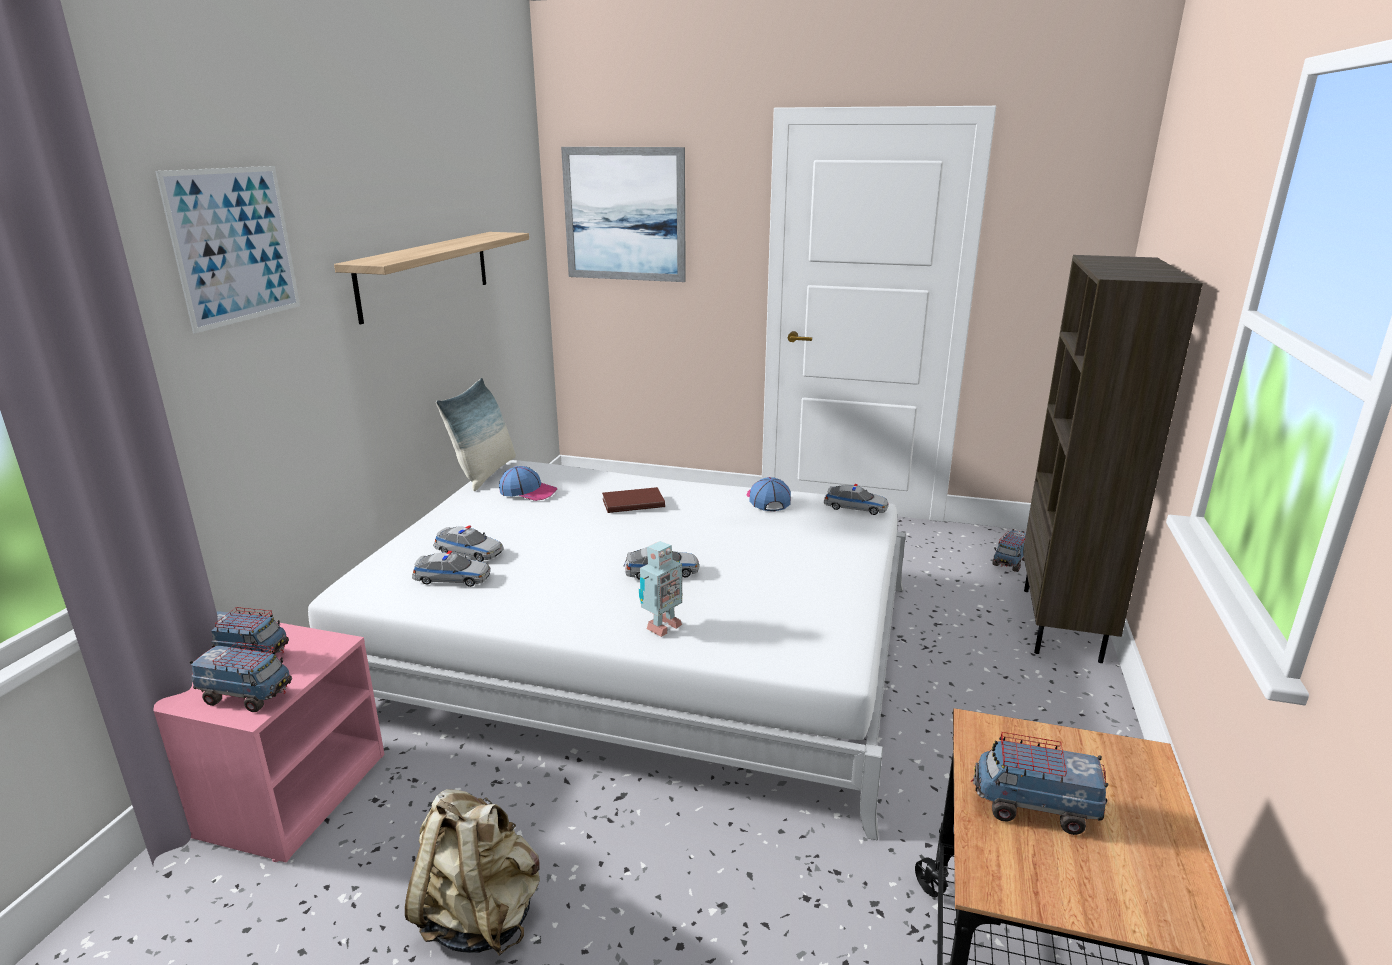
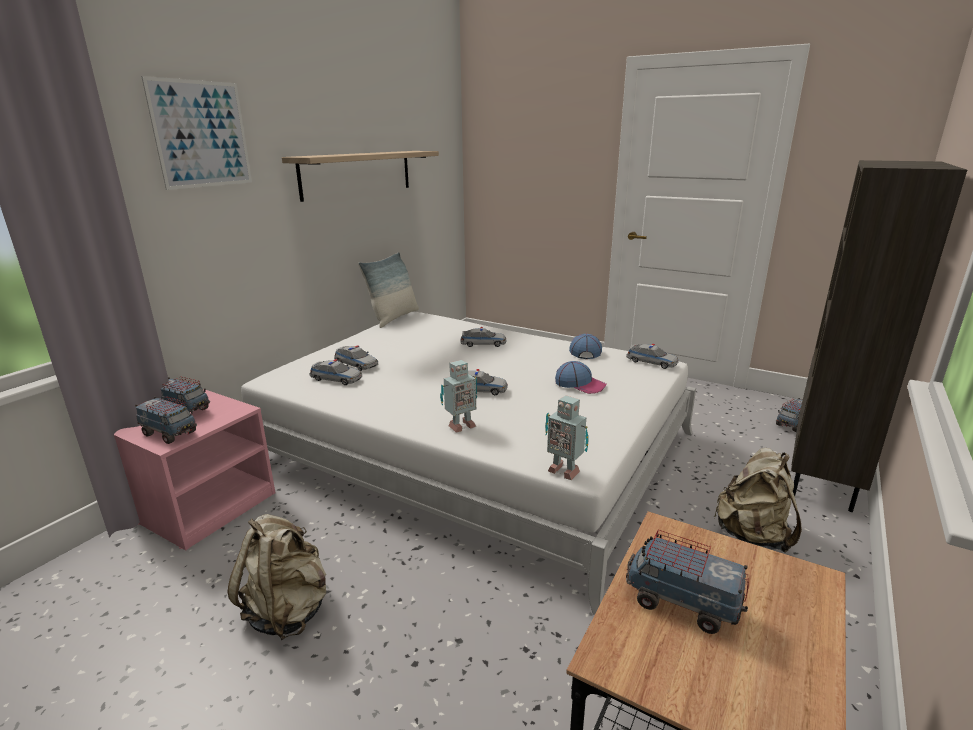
camera: 15 degrees right, 0 degrees up
cap [499,466,558,501] -> cap moved to [555,361,607,394]
picture [561,147,686,282] -> none
brown book [602,487,665,513] -> toy car [460,327,506,347]
none -> toy robot [545,396,589,480]
none -> beige backpack [713,448,802,553]

